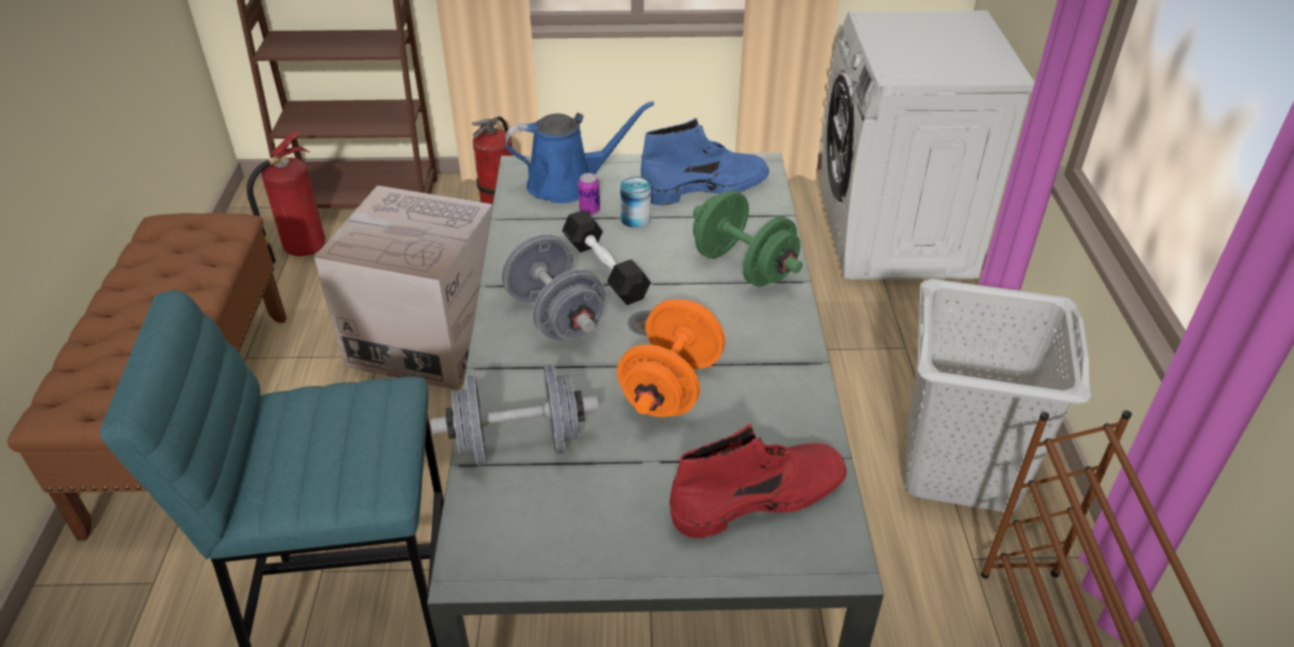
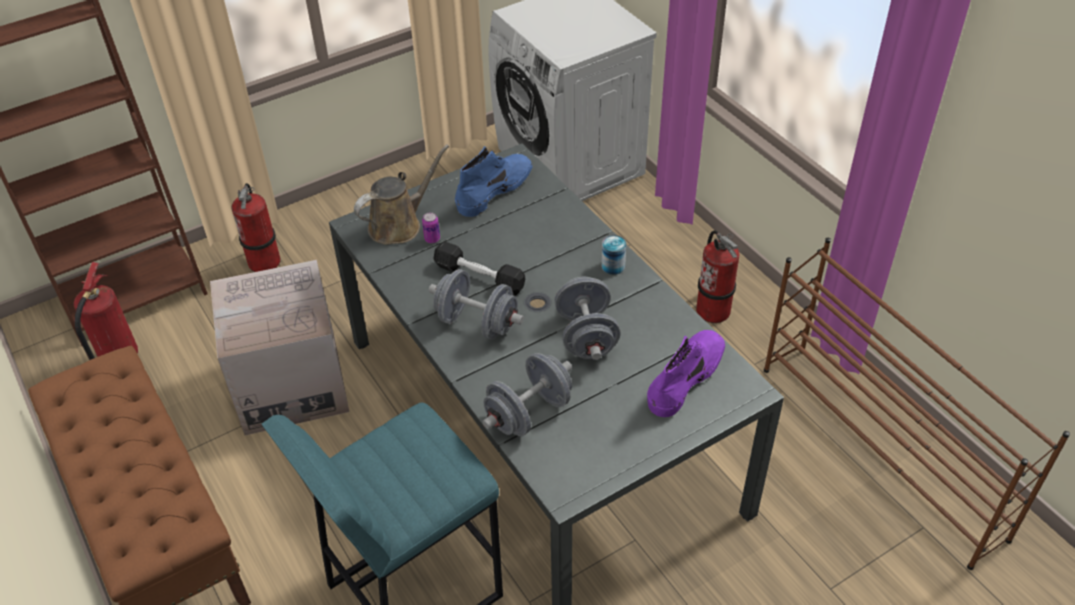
camera: 30 degrees left, 5 degrees up
blue watering can [505,101,654,203] -> brown watering can [354,144,449,245]
orange dumbbell [617,299,725,417] -> grey dumbbell [555,277,621,360]
can [620,177,651,228] -> can moved to [601,235,626,275]
red boot [669,423,847,538] -> purple boot [647,330,725,417]
green dumbbell [693,190,803,287] -> none
grey laundry basket [905,279,1091,512] -> fire extinguisher [696,230,740,323]

